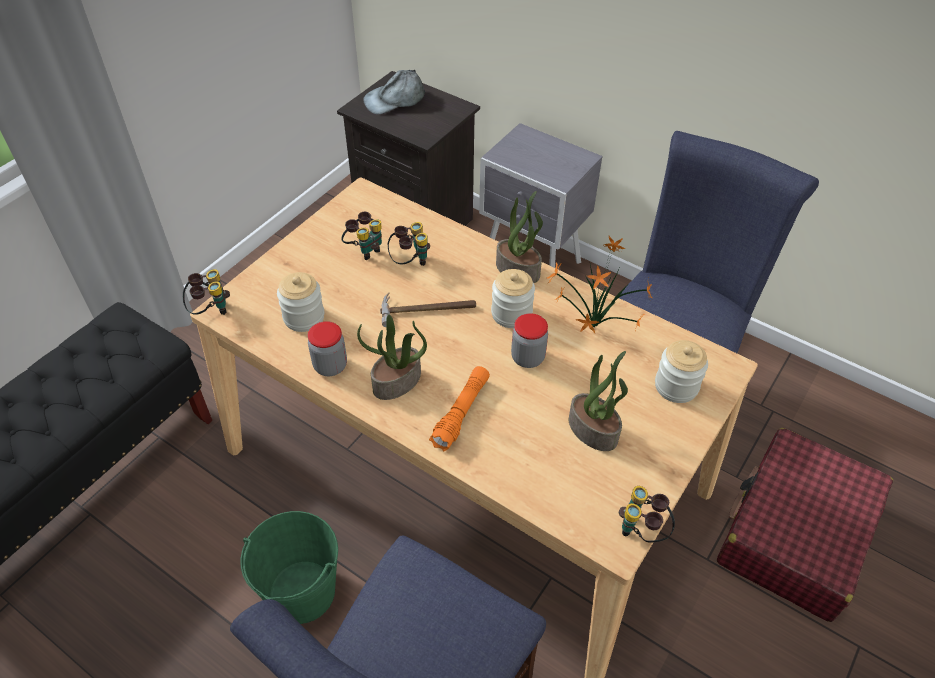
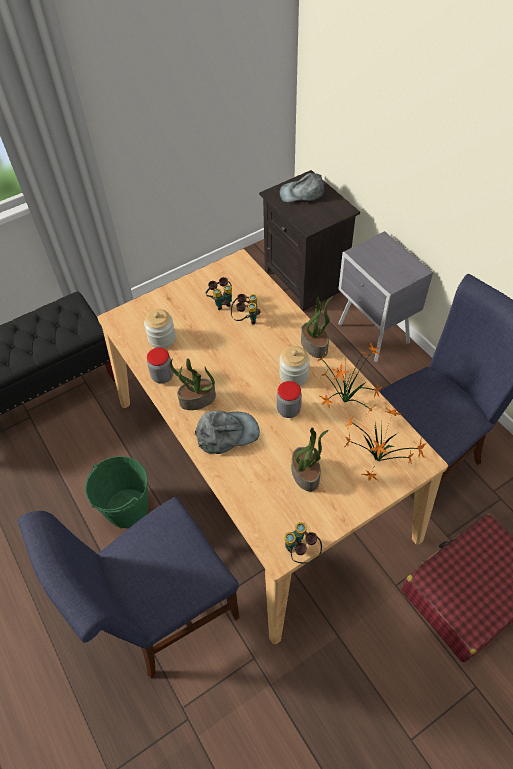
camera: 25 degrees right, 5 degrees up
binoculars [183,269,230,315] -> none
hammer [380,293,476,327] -> none
orange flashlight [429,366,490,451] -> grey cap [195,411,260,454]
jar [655,340,708,403] -> potted plant [345,407,426,481]

